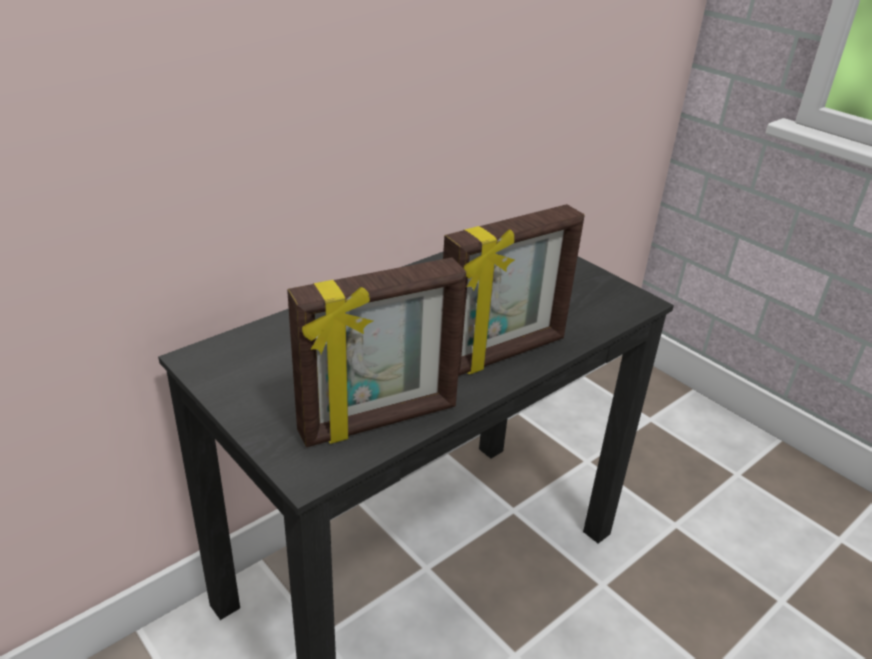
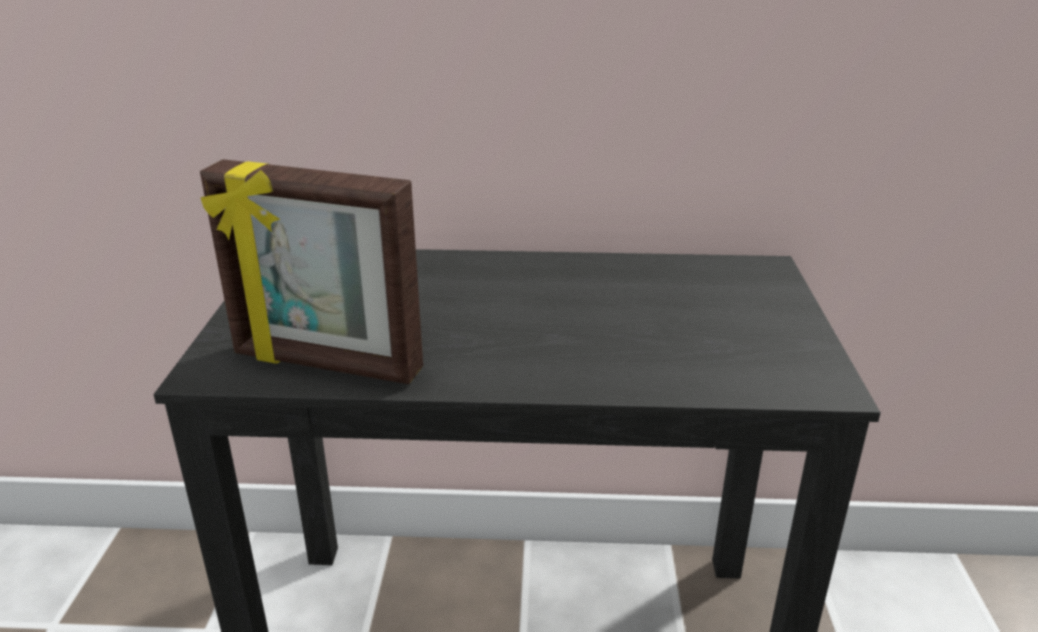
camera: 45 degrees right, 5 degrees down
picture frame [443,204,585,376] -> none

